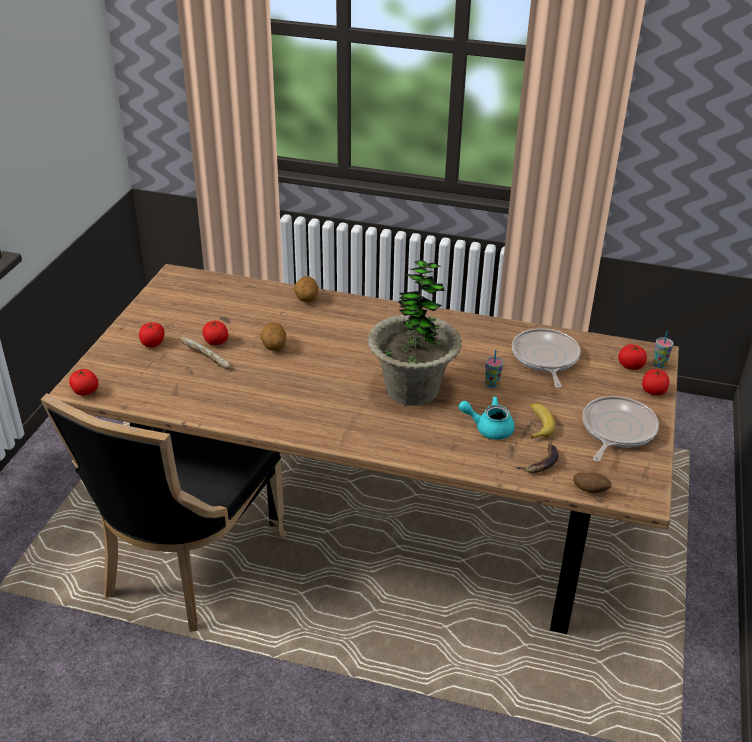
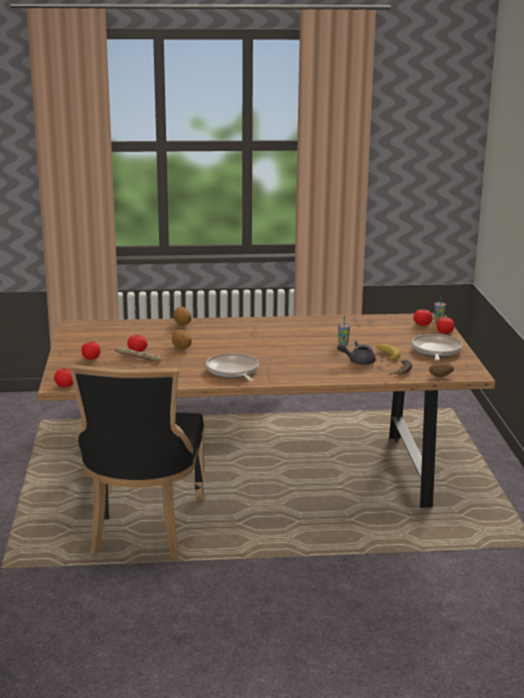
camera: 20 degrees left, 15 degrees down
potted plant [367,259,462,406] -> none
turquoise teapot [459,396,515,440] -> grey teapot [337,341,376,365]
frying pan [512,328,581,388] -> frying pan moved to [206,353,259,382]

